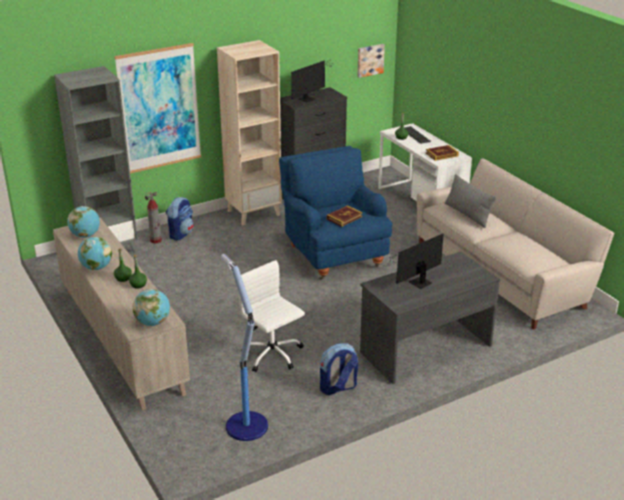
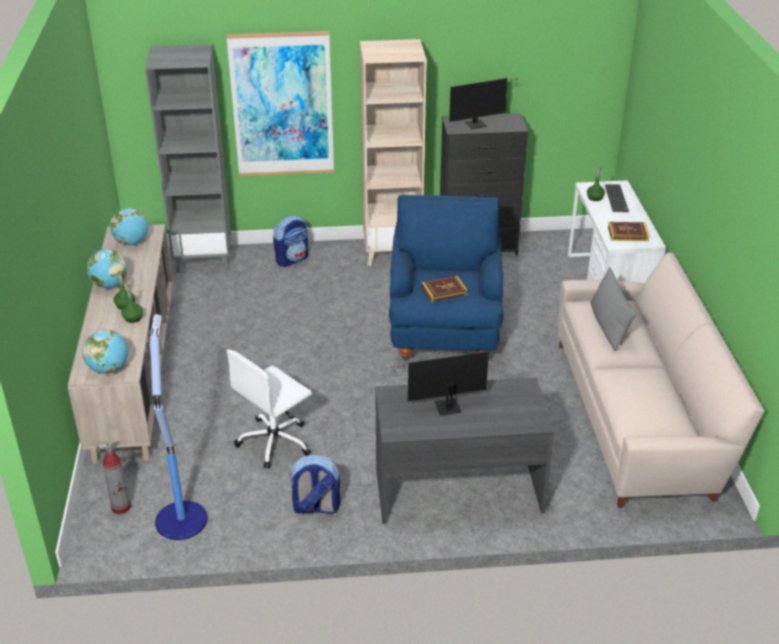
camera: 25 degrees right, 5 degrees up
fire extinguisher [145,192,162,243] -> fire extinguisher moved to [96,441,131,514]
white office chair [239,260,305,372] -> white office chair turned 120 degrees counterclockwise [226,349,312,469]
picture [357,44,385,78] -> none

